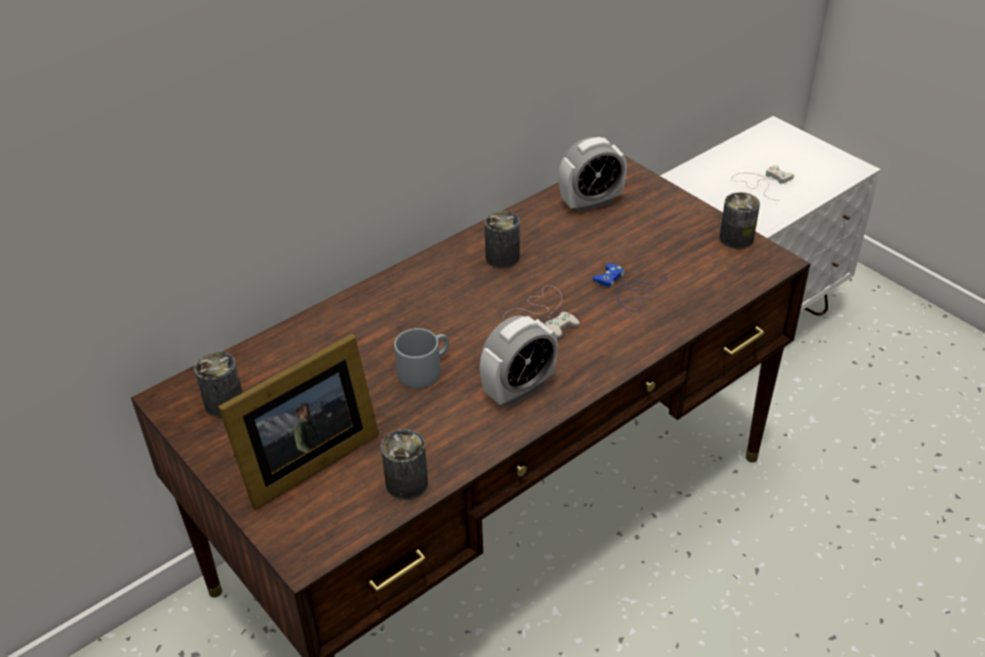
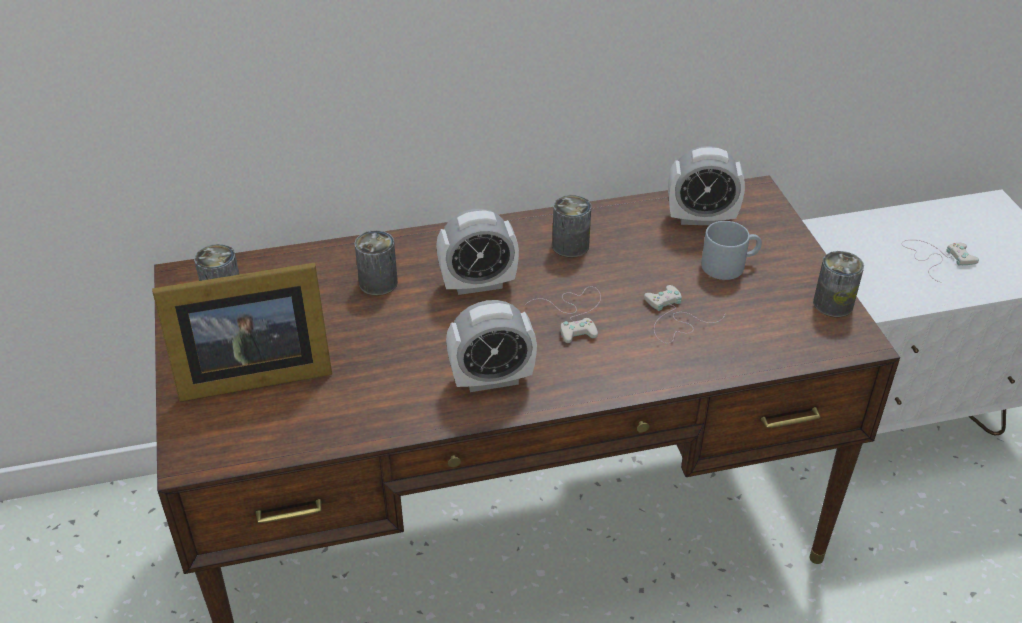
camera: 25 degrees right, 0 degrees up
can [381,429,428,500] -> can moved to [354,230,398,296]
grey mug [394,328,449,388] -> grey mug moved to [701,221,762,280]
blue game controller [593,264,666,311] -> white game controller [644,285,725,343]
none -> alarm clock [436,209,519,295]

